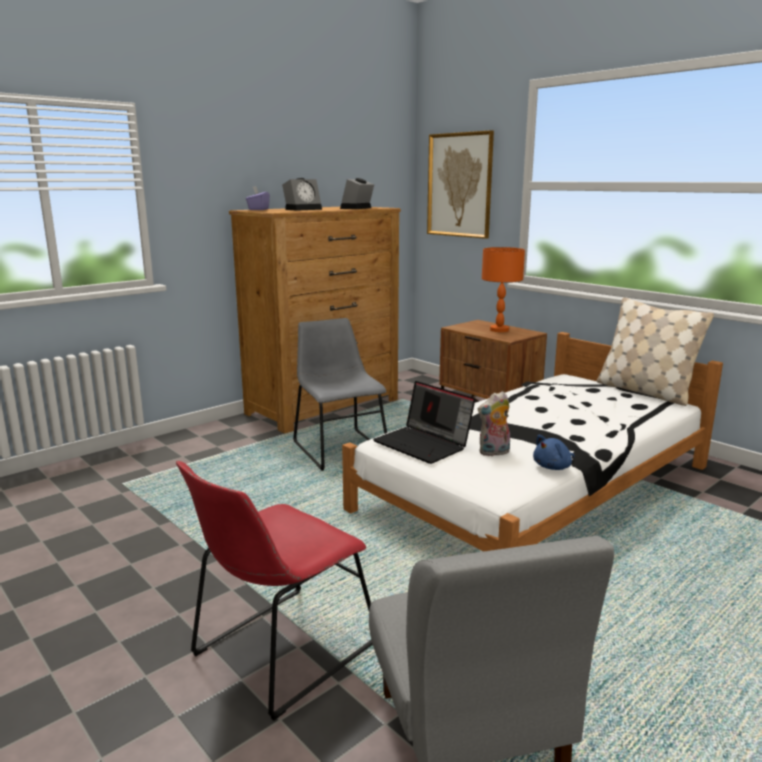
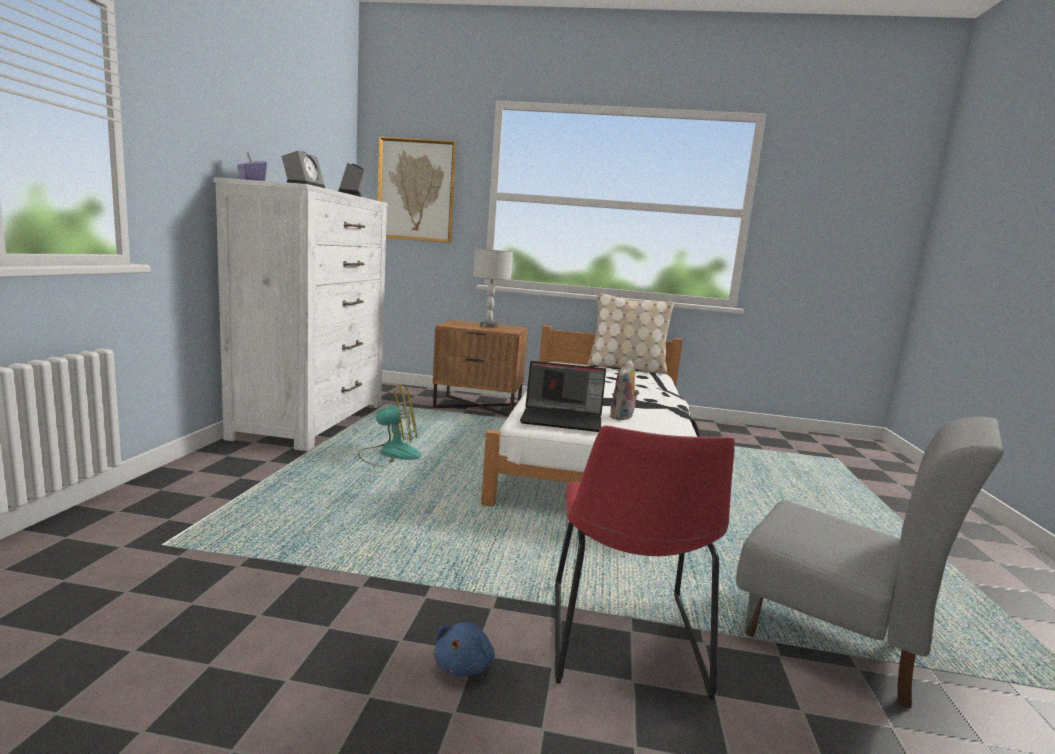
camera: 40 degrees left, 5 degrees down
brown dresser [229,207,401,434] -> white dresser [214,177,388,451]
grey chair [293,318,387,471] -> fan [358,384,421,466]
orange table lamp [482,247,525,332] -> grey table lamp [473,248,513,328]
blue plush toy [533,435,574,470] -> blue plush toy moved to [434,622,495,677]

